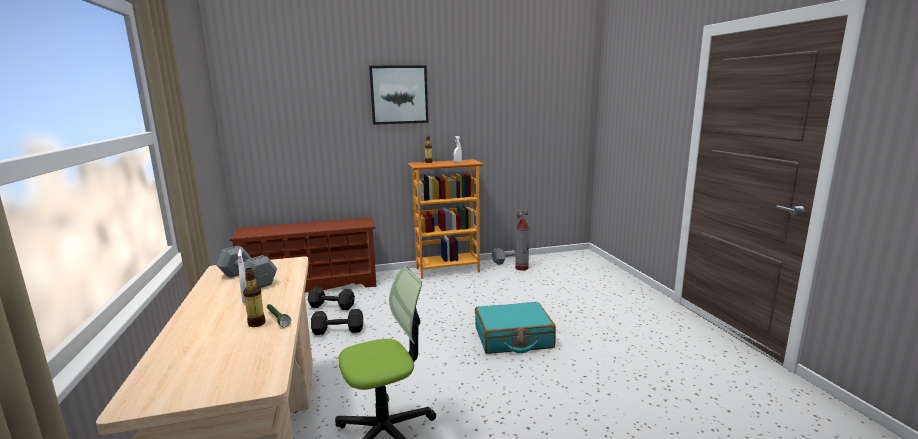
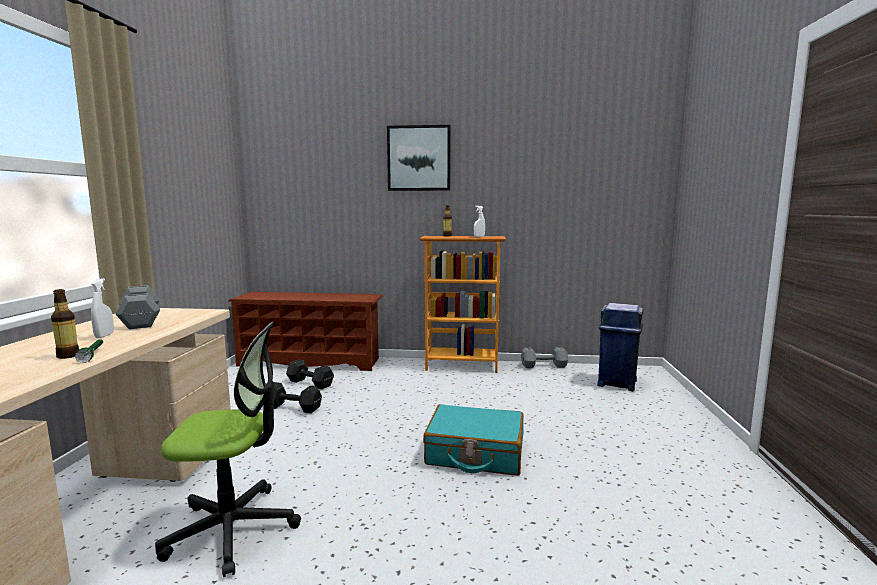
camera: 20 degrees right, 5 degrees down
fire extinguisher [515,210,529,271] -> none
none -> blue trash can [597,303,643,391]

